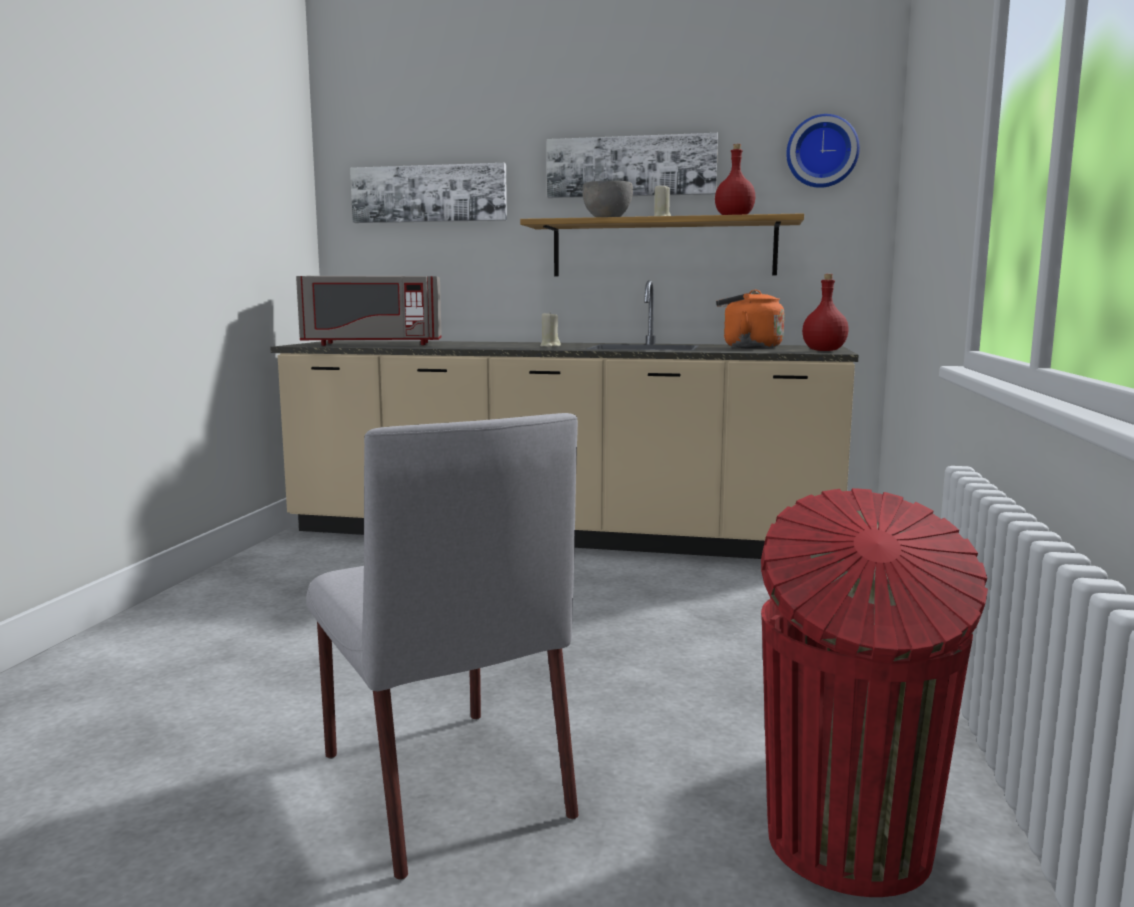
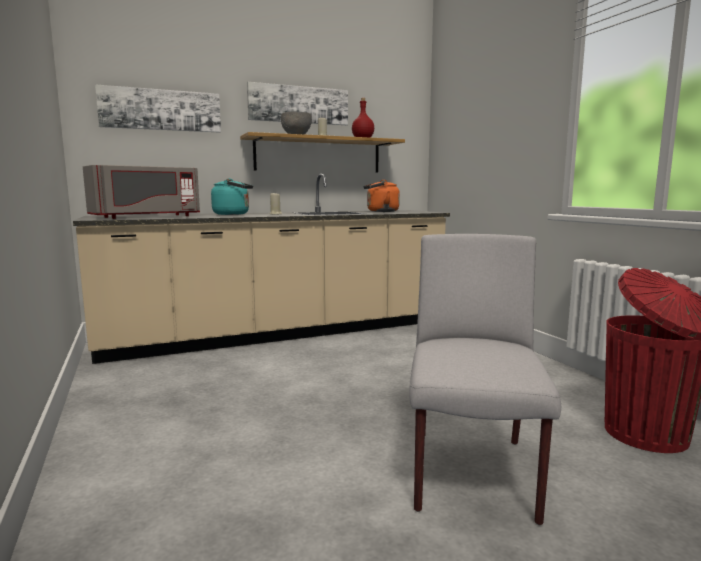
camera: 35 degrees left, 0 degrees up
grey chair [306,413,578,880] -> grey chair turned 105 degrees counterclockwise [409,234,561,525]
wall clock [786,114,860,188] -> none
red bottle [802,274,849,351] -> none
none -> turquoise kettle [211,178,253,215]

